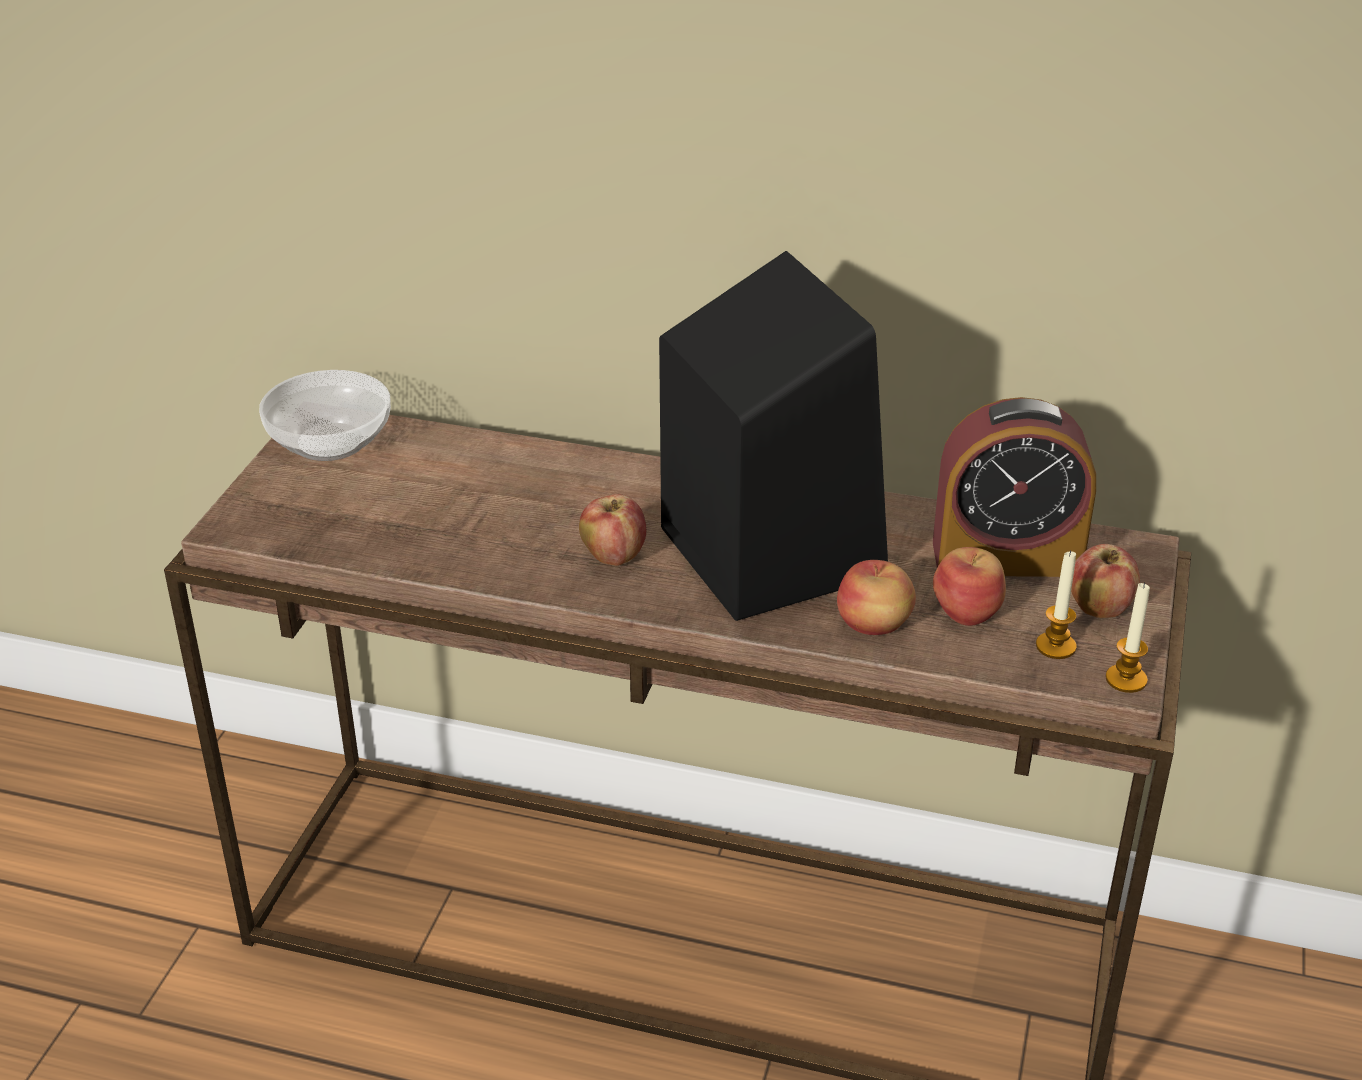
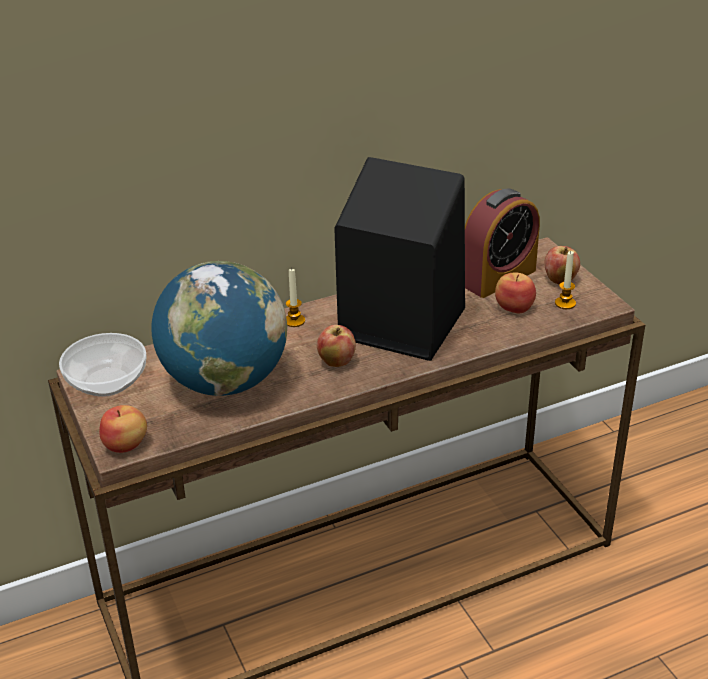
camera: 40 degrees left, 0 degrees up
apple [837,560,916,635] -> apple moved to [99,405,147,453]
candle [1105,582,1150,693] -> candle moved to [286,268,305,327]
none -> globe [151,261,287,396]

